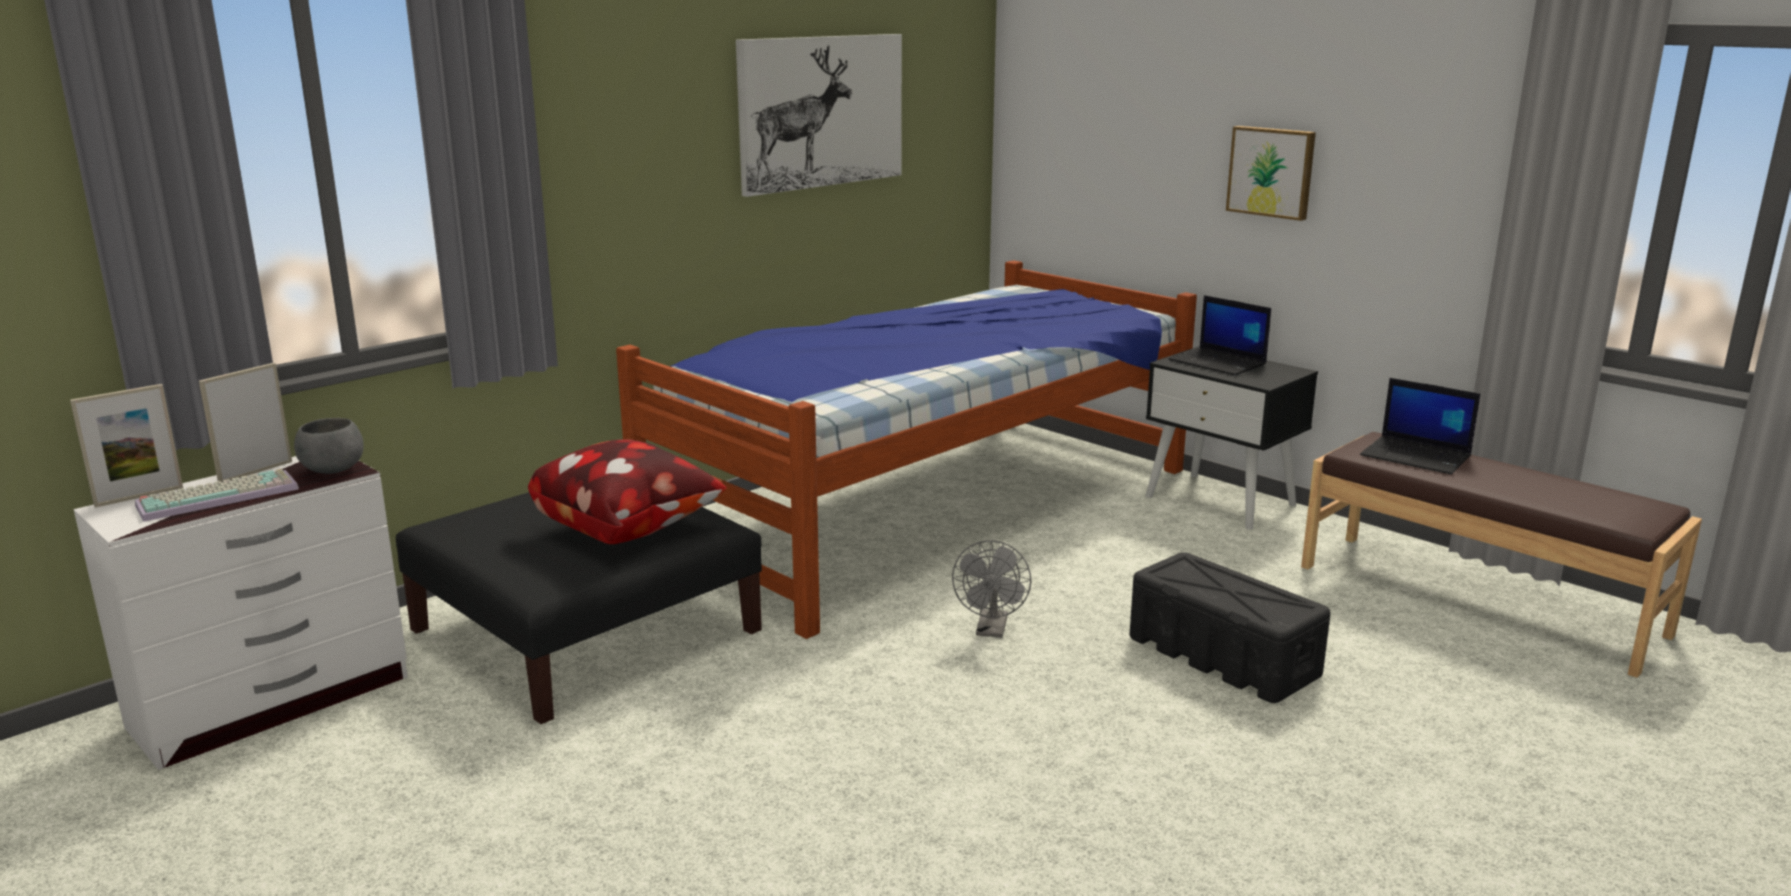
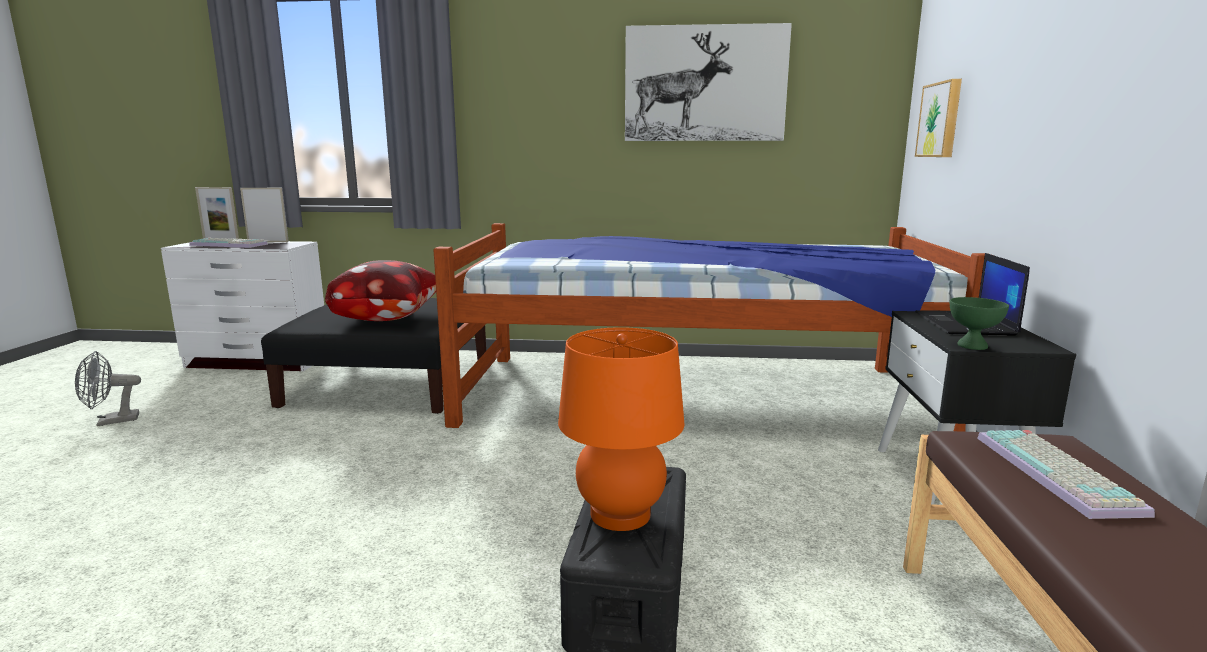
camera: 50 degrees right, 5 degrees down
grey bowl [294,418,364,474] -> none
grey fan [952,540,1031,638] -> grey fan moved to [75,351,141,426]
picture [1226,126,1316,221] -> picture moved to [915,79,962,157]
laptop [1360,378,1480,474] -> keyboard [977,430,1155,519]
none -> orange table lamp [558,327,684,531]
none -> green bowl [950,297,1009,350]

